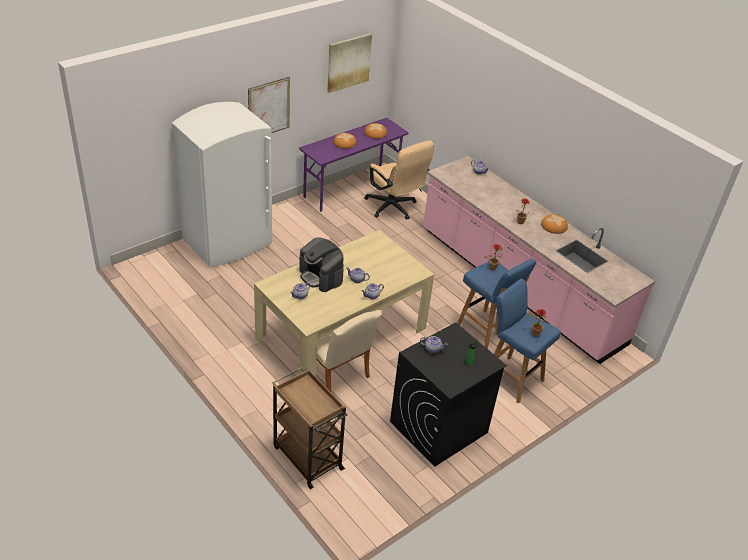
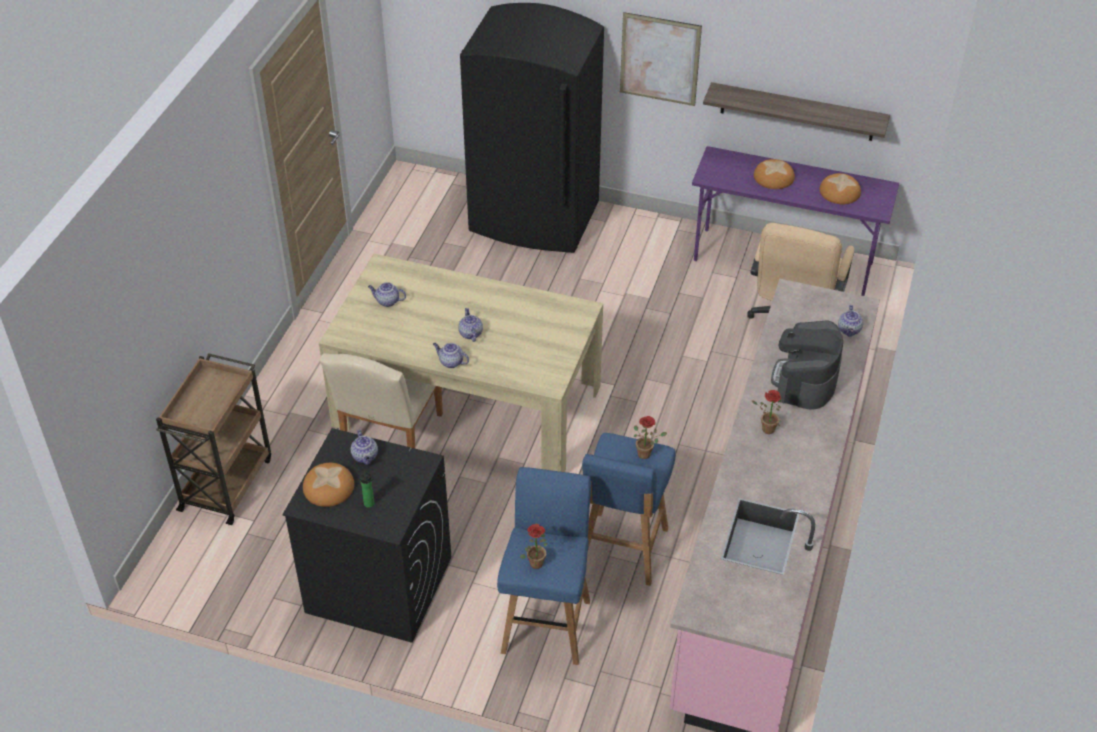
camera: 60 degrees right, 5 degrees up
white fridge [172,102,272,268] -> black fridge [460,3,604,253]
coffee machine [299,238,344,292] -> coffee machine moved to [771,320,843,410]
picture [327,33,372,93] -> none
bread [541,214,568,234] -> bread moved to [303,463,354,507]
none -> shelf [703,82,890,141]

